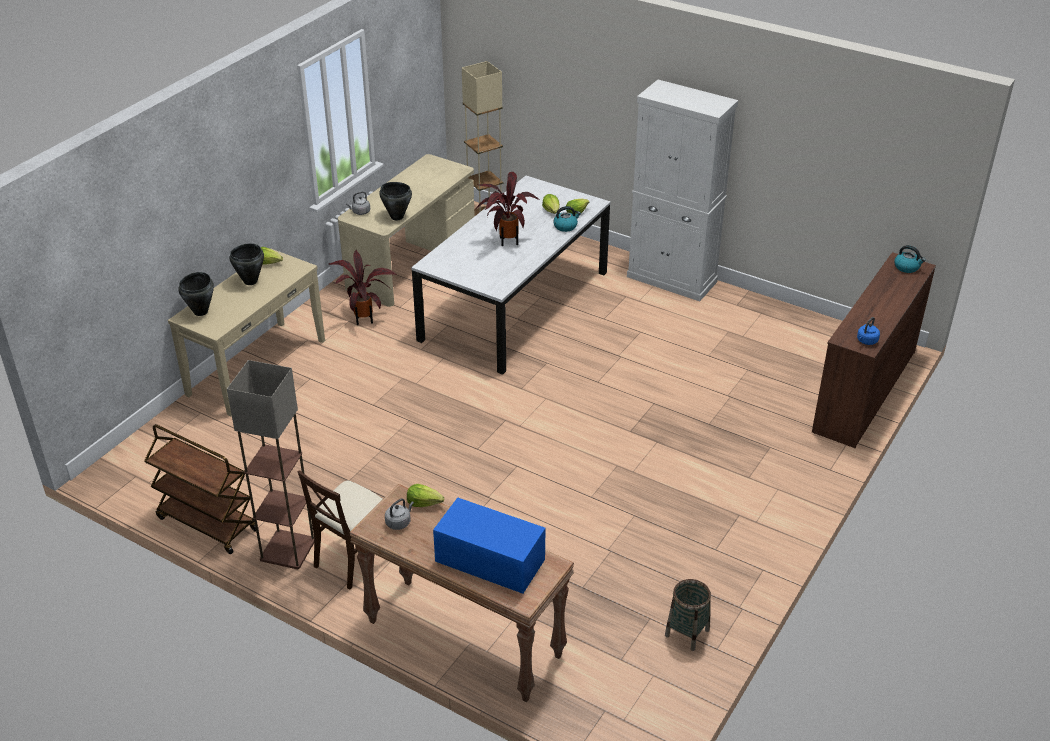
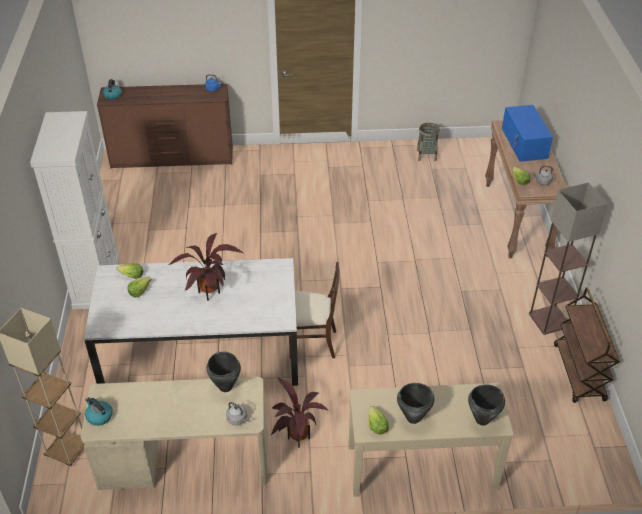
camera: 125 degrees left, 5 degrees up
beige chair [298,470,383,590] -> beige chair moved to [289,262,340,359]
kettle [553,206,581,232] -> kettle moved to [85,397,113,426]

